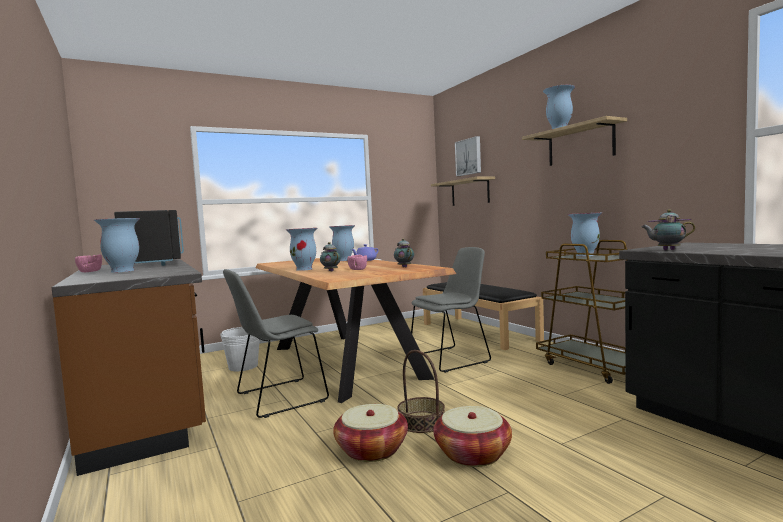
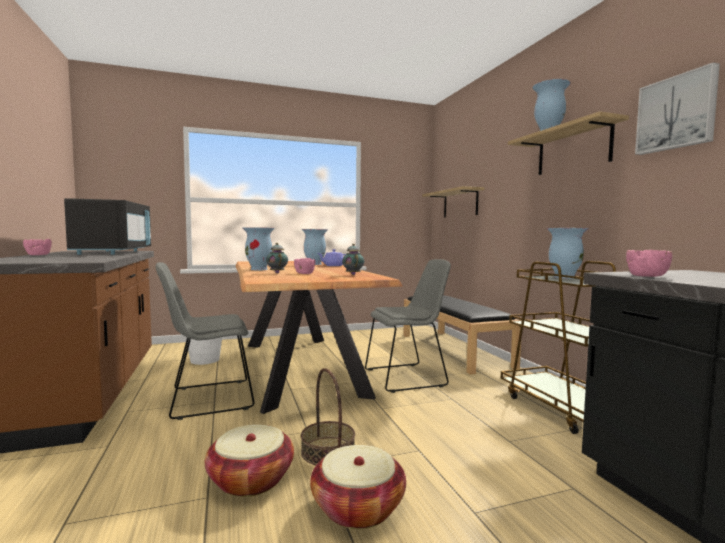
camera: 10 degrees right, 0 degrees up
vase [94,218,140,273] -> none
picture [455,136,481,176] -> picture moved to [635,62,720,155]
teapot [642,209,696,250] -> pink bowl [626,250,672,277]

